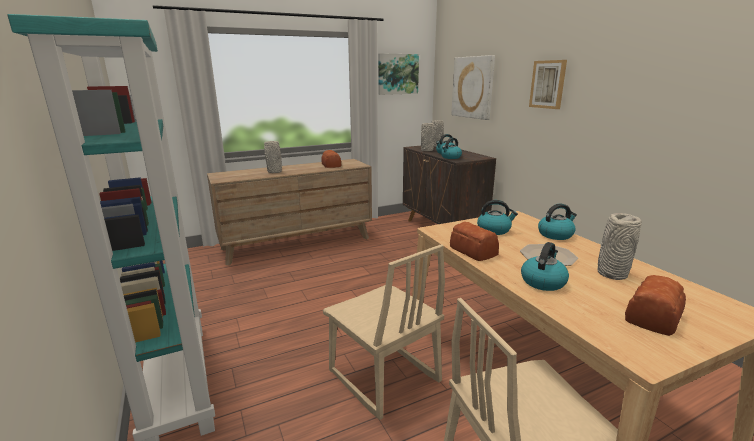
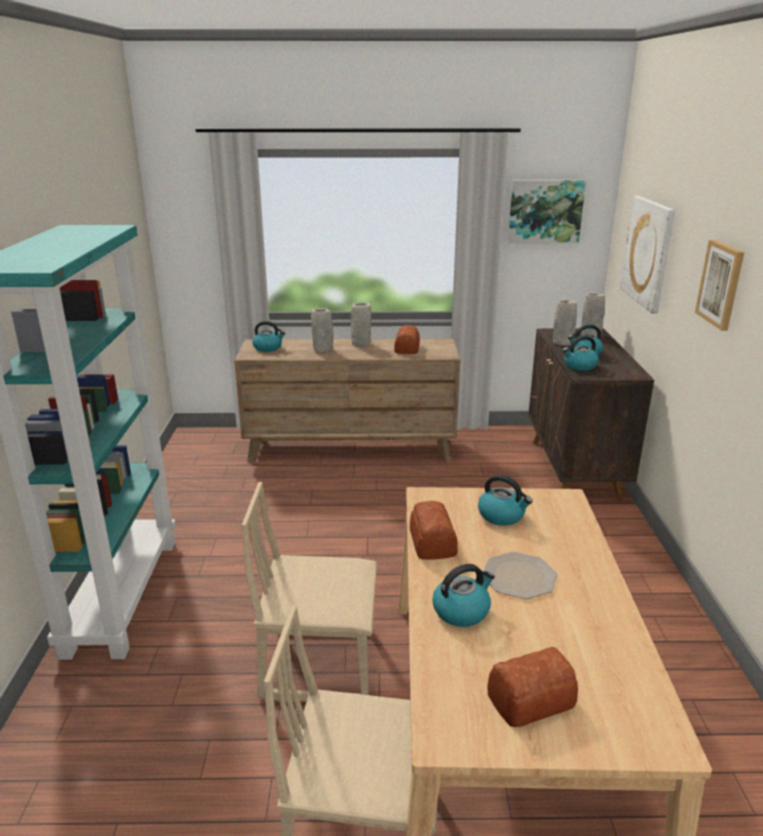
camera: 25 degrees right, 5 degrees up
beige chair [323,244,445,420] -> beige chair turned 105 degrees clockwise [242,482,377,701]
kettle [538,204,577,240] -> kettle moved to [252,321,285,352]
grey vase [597,213,642,280] -> grey vase moved to [351,302,372,347]

